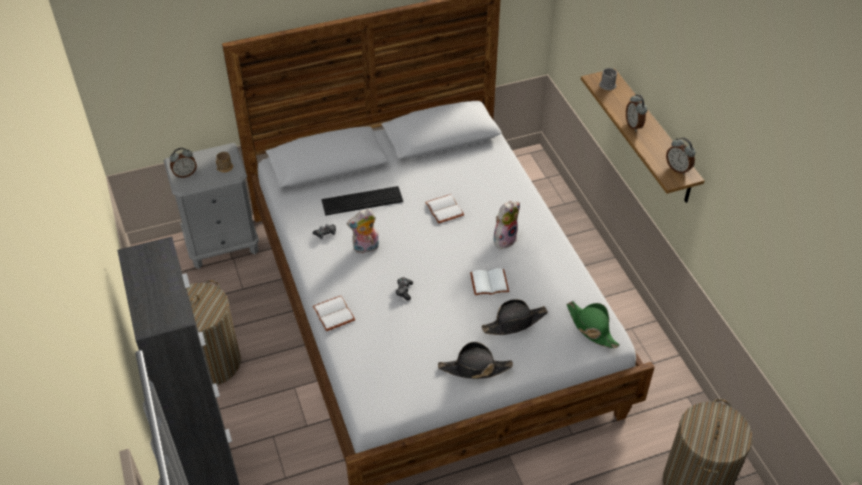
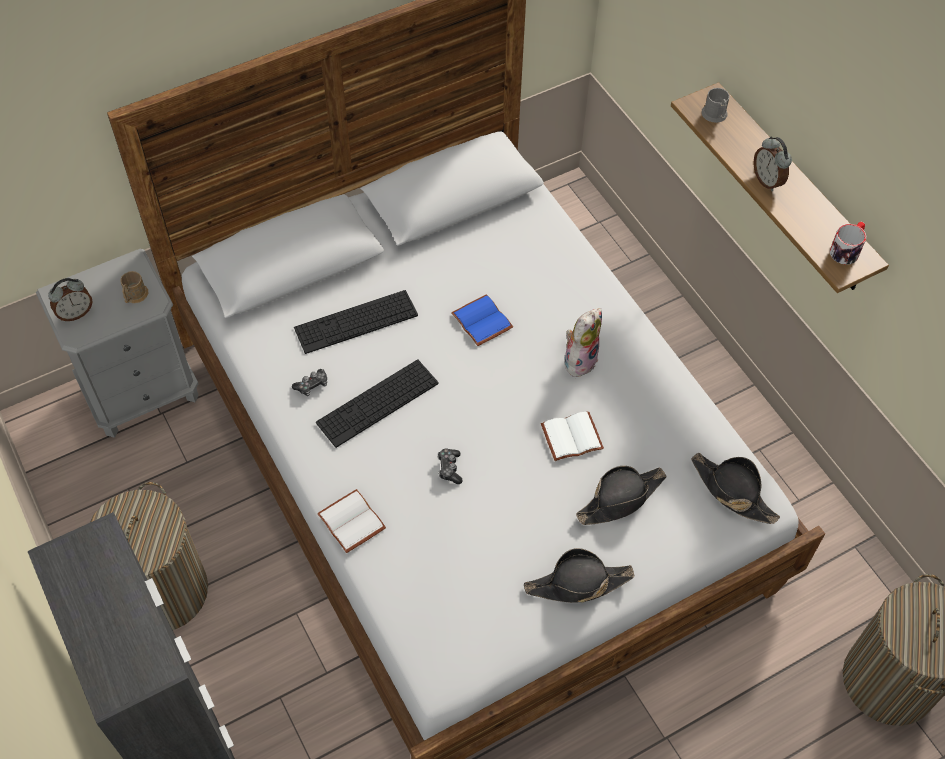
camera: 10 degrees left, 10 degrees up
plush toy [347,209,379,254] -> keyboard [316,359,439,448]
white book [425,194,464,223] -> blue book [451,294,513,346]
green hat [567,301,620,348] -> black hat [691,453,780,524]
alarm clock [666,138,696,175] -> mug [830,222,866,265]

